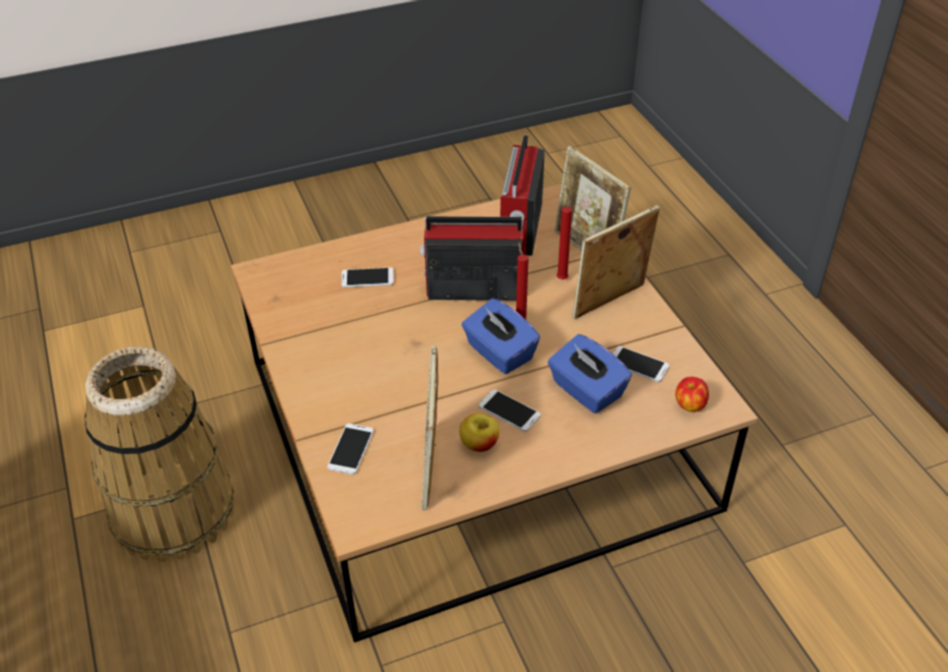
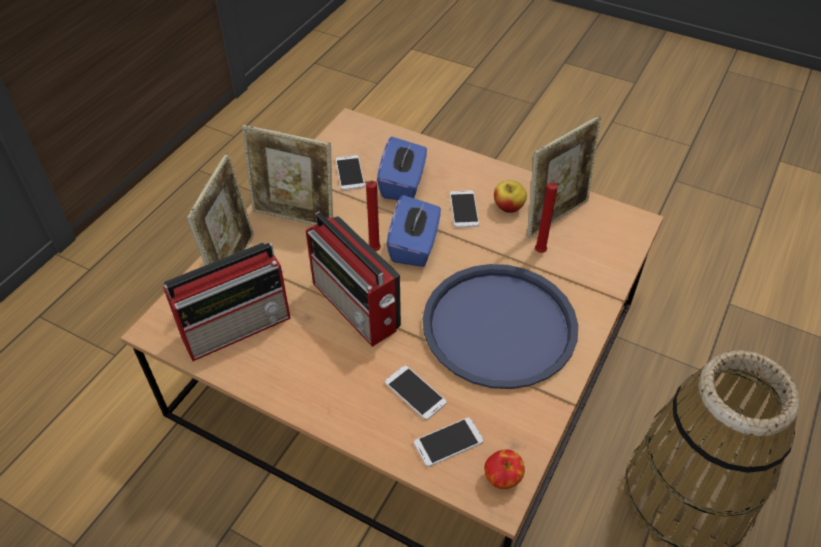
camera: 130 degrees left, 5 degrees up
phone [327,423,374,475] -> phone moved to [414,417,484,467]
red candle [557,206,572,280] -> red candle moved to [535,173,562,253]
apple [675,377,709,412] -> apple moved to [484,450,525,489]
none -> blue tray [423,264,578,389]

